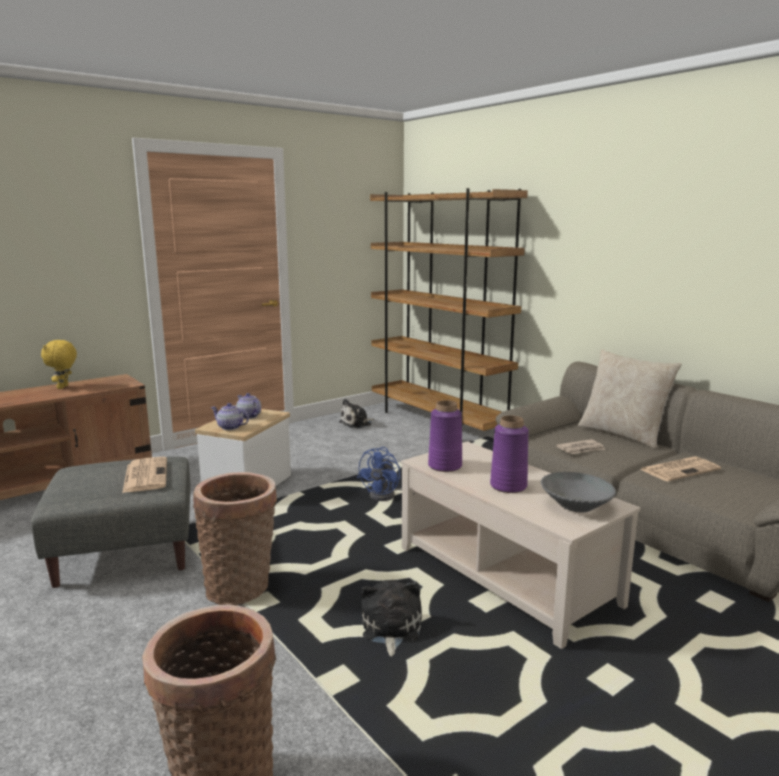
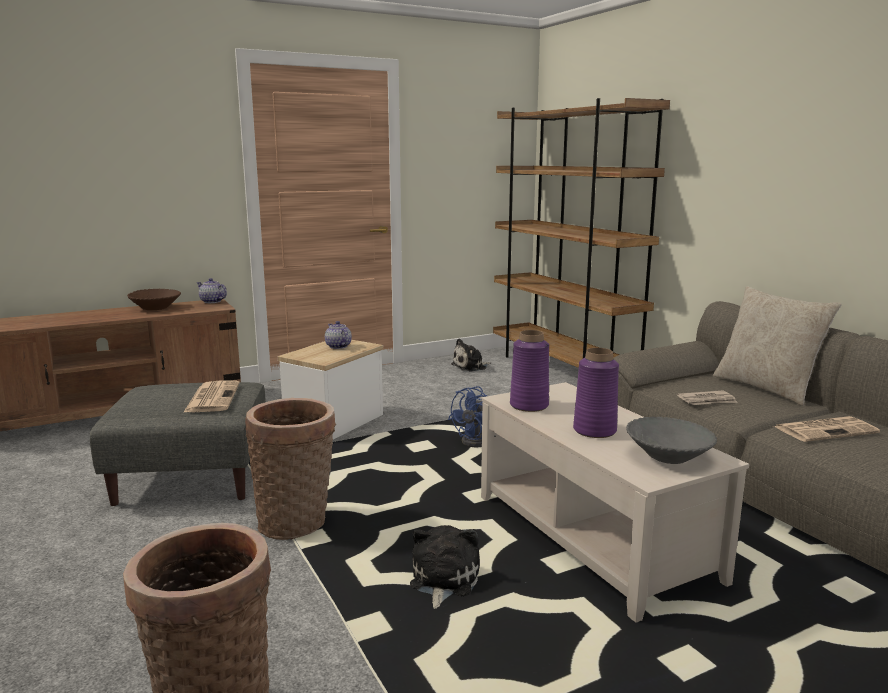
camera: 10 degrees right, 0 degrees up
yellow plush toy [41,340,77,389] -> brown bowl [127,289,181,310]
teapot [211,403,249,430] -> teapot moved to [196,278,227,303]

